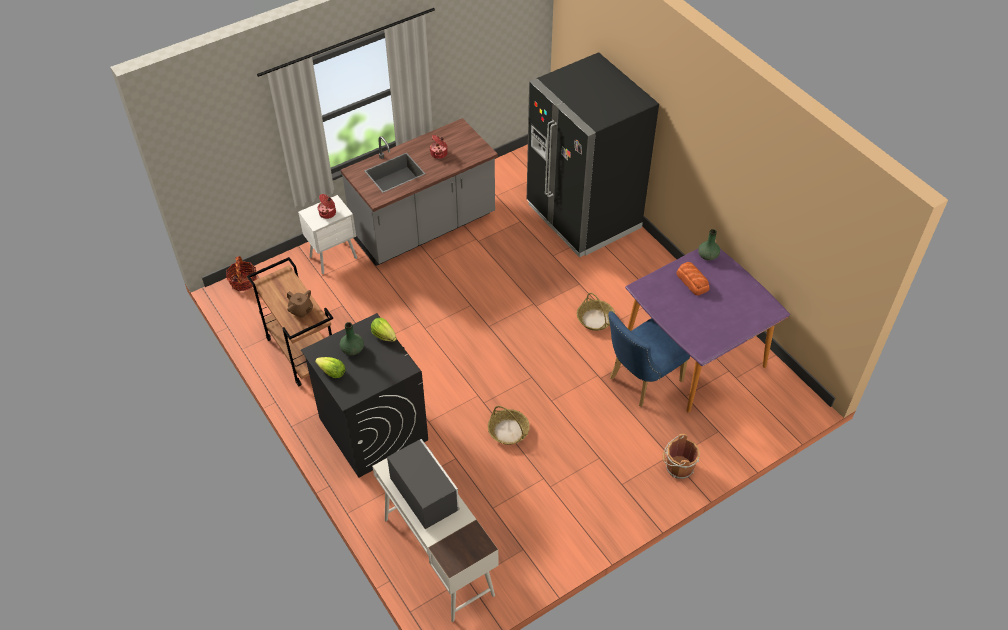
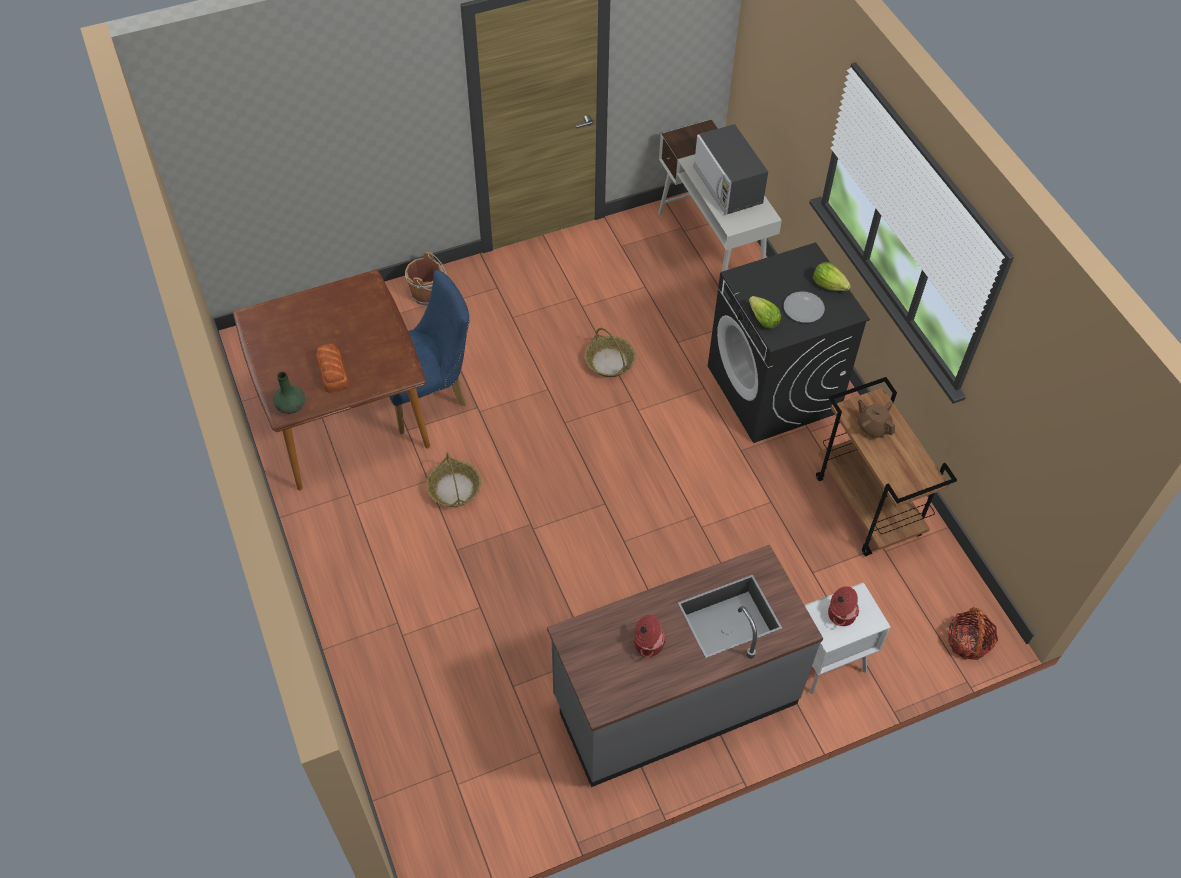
camera: 170 degrees left, 5 degrees up
green vase [340,322,364,355] -> plate [784,291,825,323]
black fridge [527,52,659,257] -> none
purple dining table [625,249,790,413] -> brown dining table [233,269,430,490]

